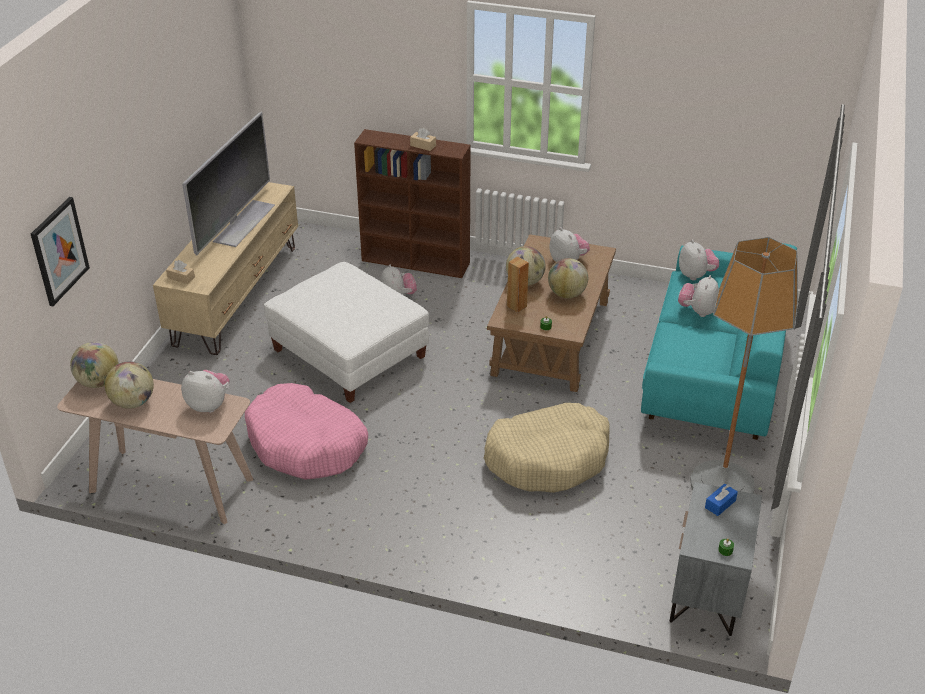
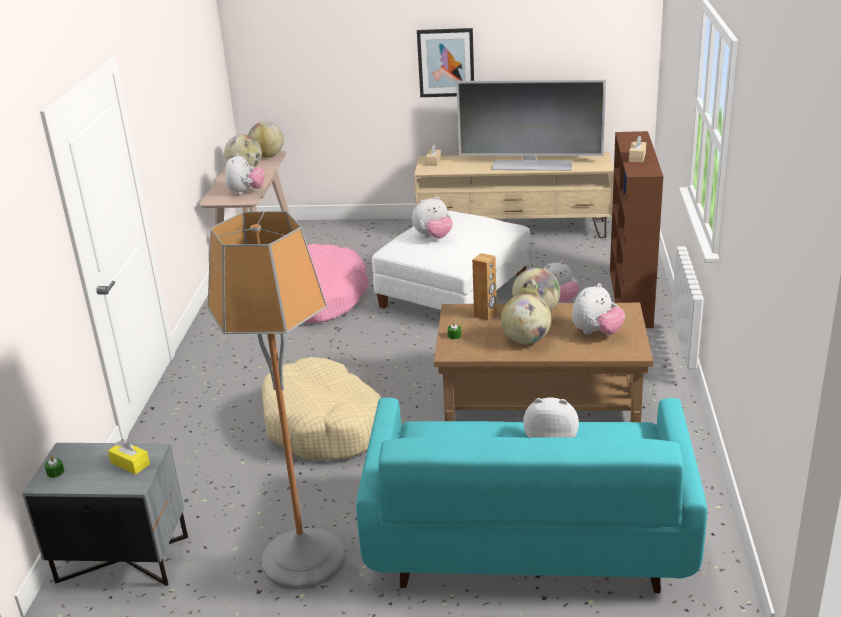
camera: 80 degrees right, 10 degrees down
picture [31,197,90,306] -> picture moved to [417,28,474,97]
plush toy [679,239,719,280] -> plush toy moved to [412,196,453,238]
blue tissue box [705,484,738,516] -> yellow tissue box [108,439,150,474]

